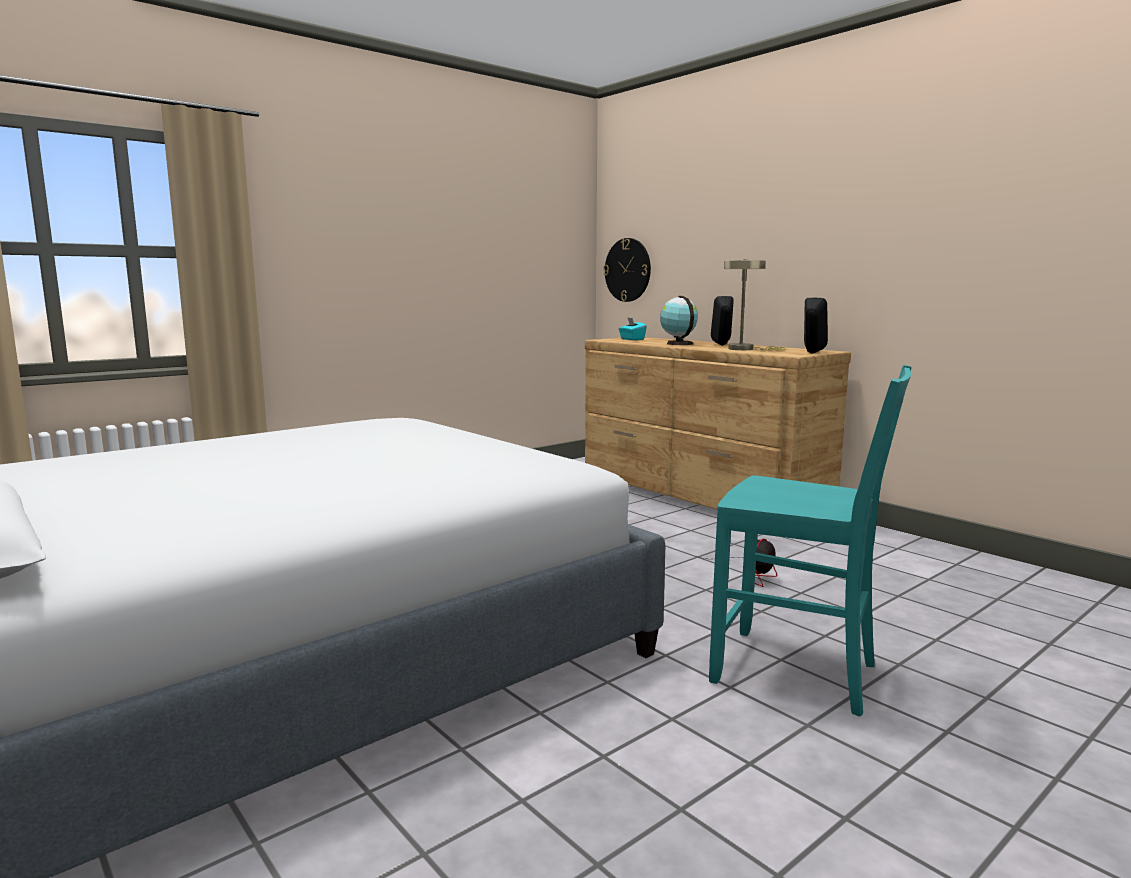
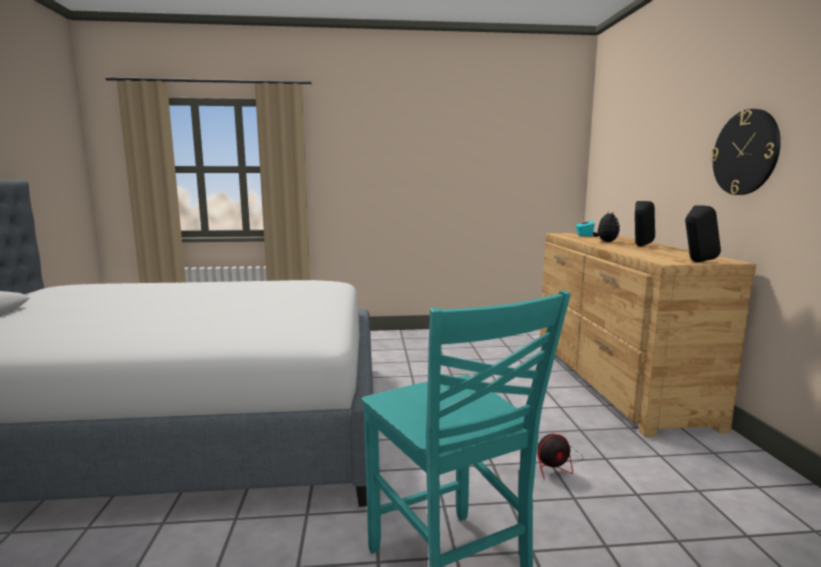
camera: 35 degrees right, 0 degrees up
wall clock [603,238,651,302] -> wall clock moved to [711,109,781,195]
globe [660,296,698,345] -> plush toy [593,212,620,242]
beige table lamp [724,259,786,351] -> none

